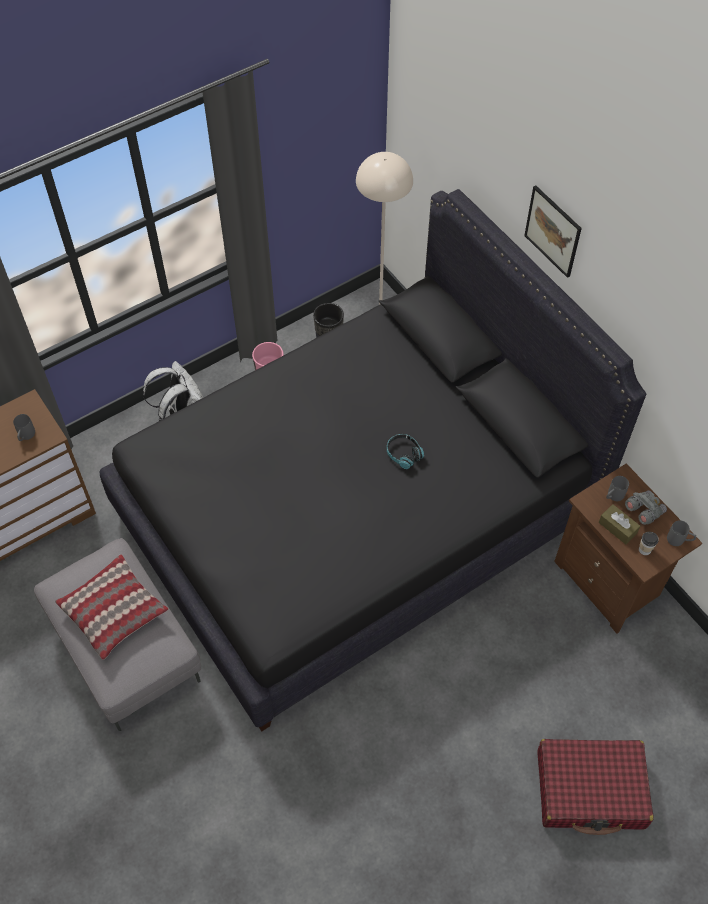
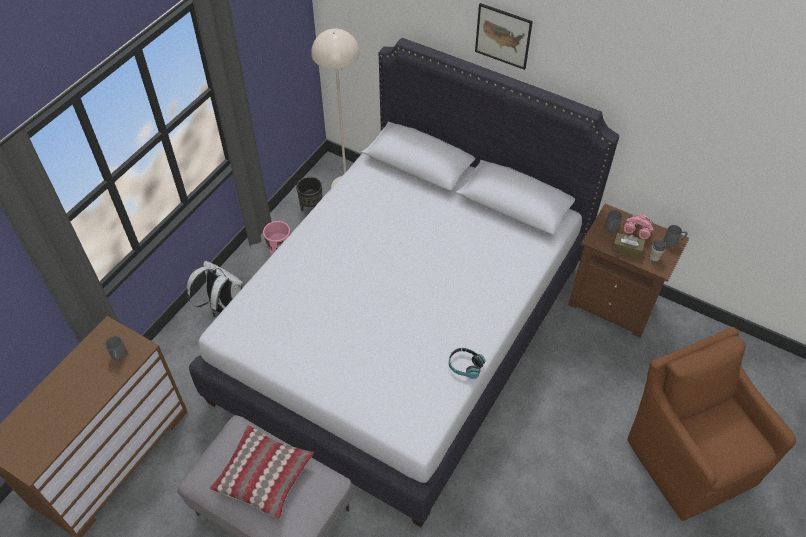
camera: 25 degrees left, 5 degrees down
black bed [99,189,647,732] -> white bed [189,38,619,527]
headphones [387,434,424,469] -> headphones moved to [449,348,486,379]
red suitcase [537,739,654,835] -> brown armchair [628,327,796,521]
grey binoculars [625,490,667,525] -> pink binoculars [624,213,654,239]

